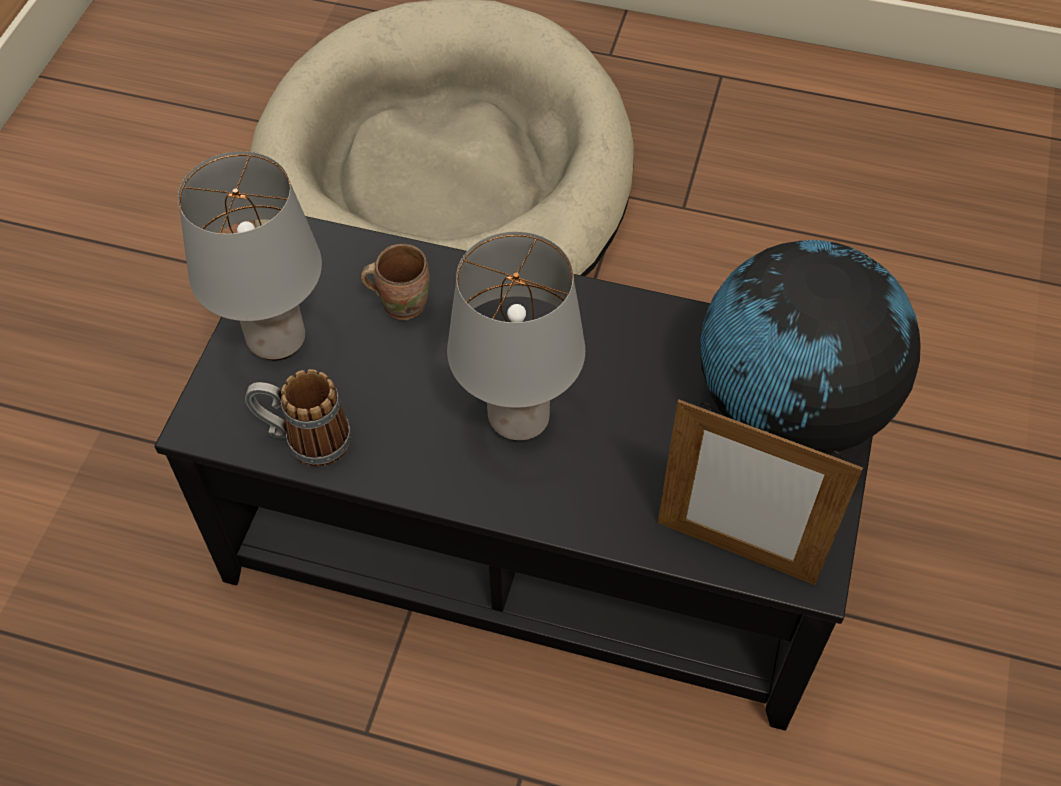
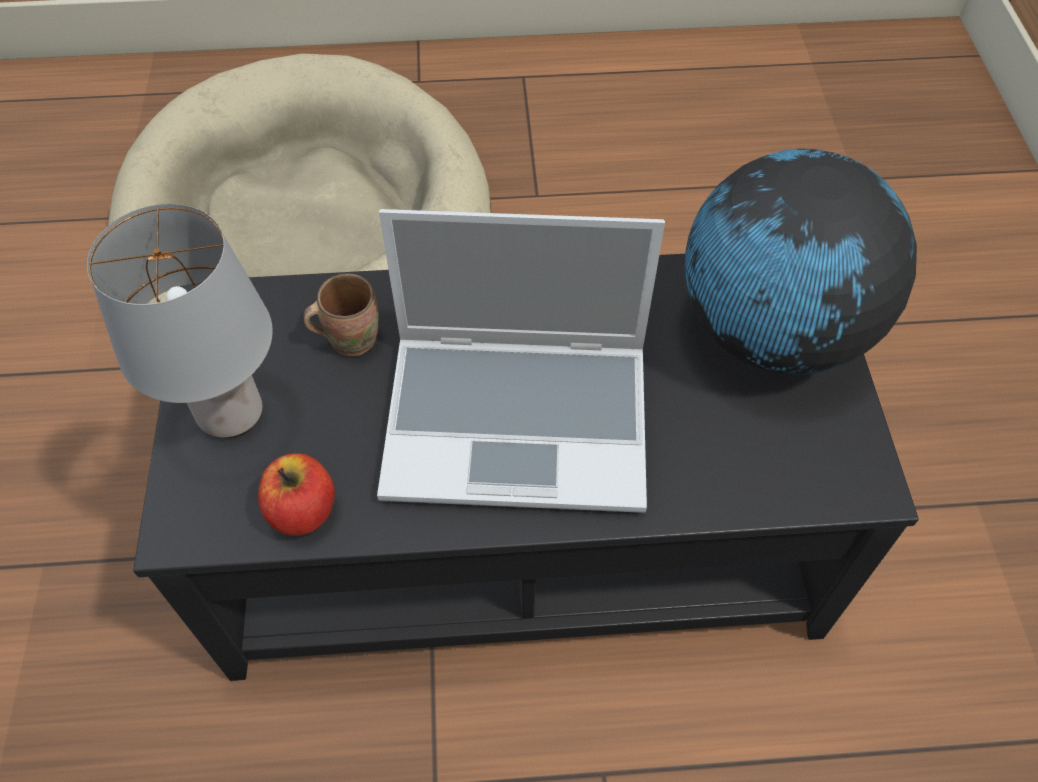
camera: 20 degrees left, 0 degrees up
mug [245,369,352,467] -> apple [258,453,335,536]
grey table lamp [447,232,585,441] -> laptop [377,209,665,513]
picture frame [658,400,863,585] -> none

